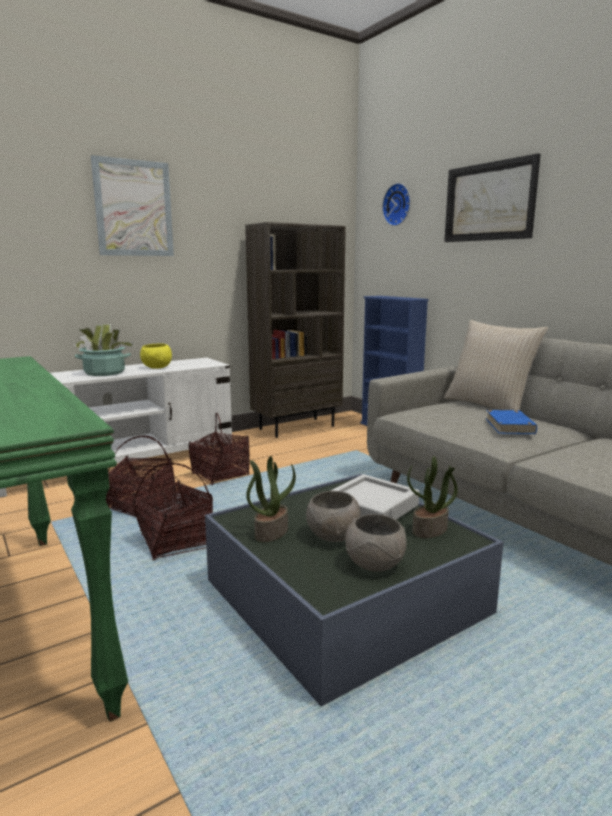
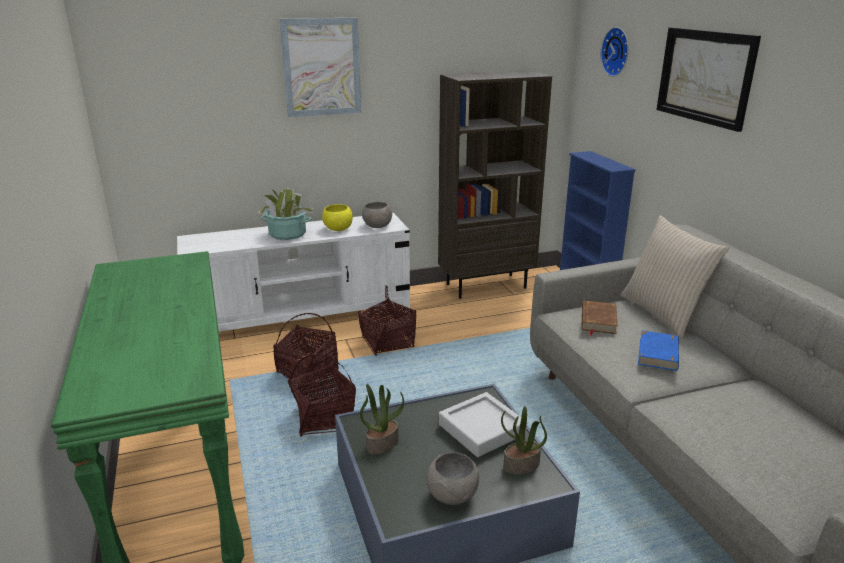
camera: 15 degrees right, 10 degrees up
grey bowl [306,491,361,542] -> grey bowl moved to [362,202,392,228]
none -> brown book [582,300,618,336]

